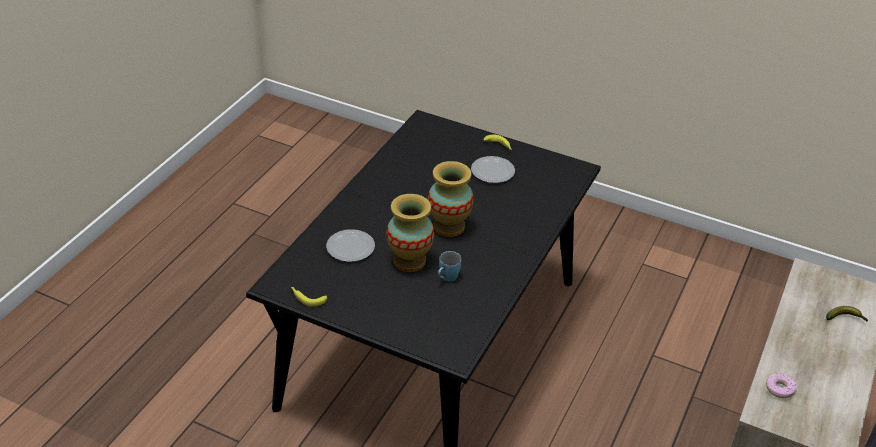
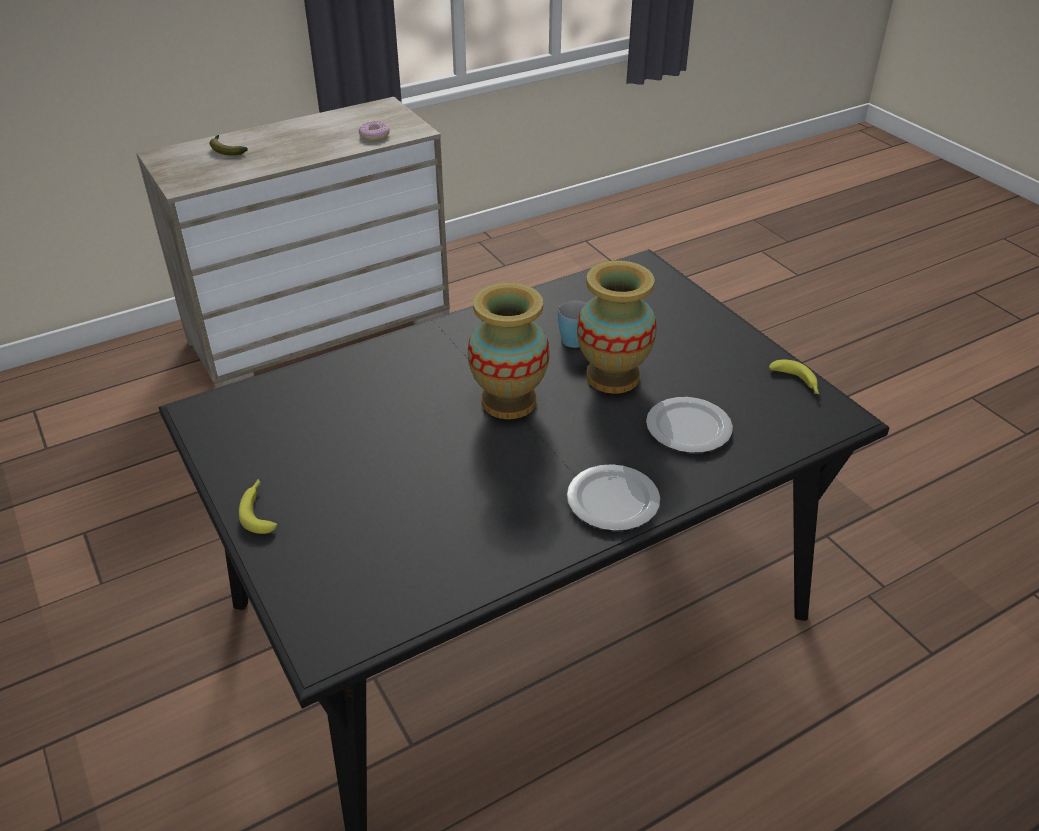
camera: 145 degrees left, 0 degrees up
plate [471,156,515,183] -> plate moved to [567,464,660,531]

